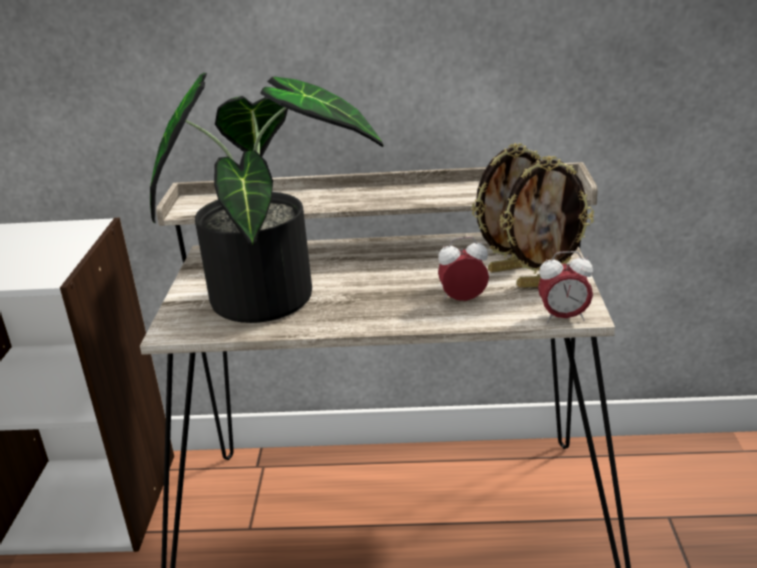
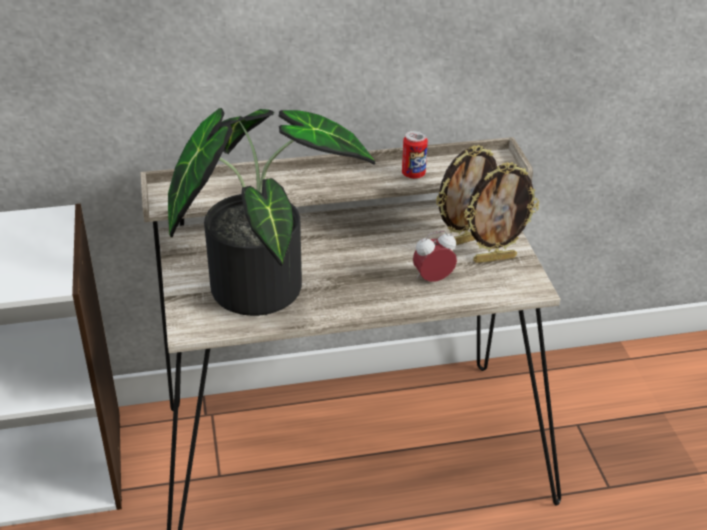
camera: 15 degrees left, 10 degrees up
alarm clock [538,251,593,323] -> none
none -> can [402,131,428,179]

